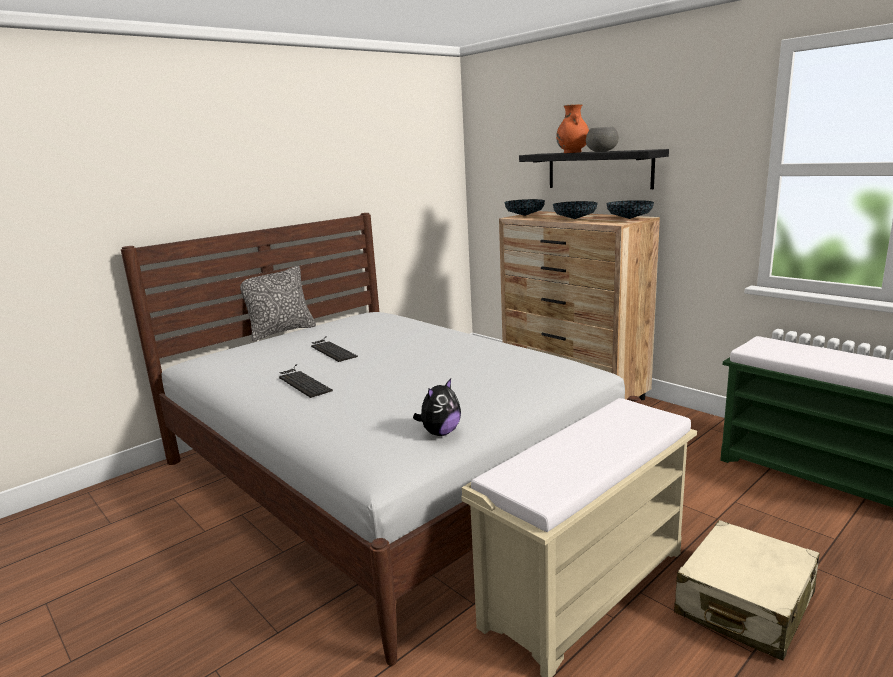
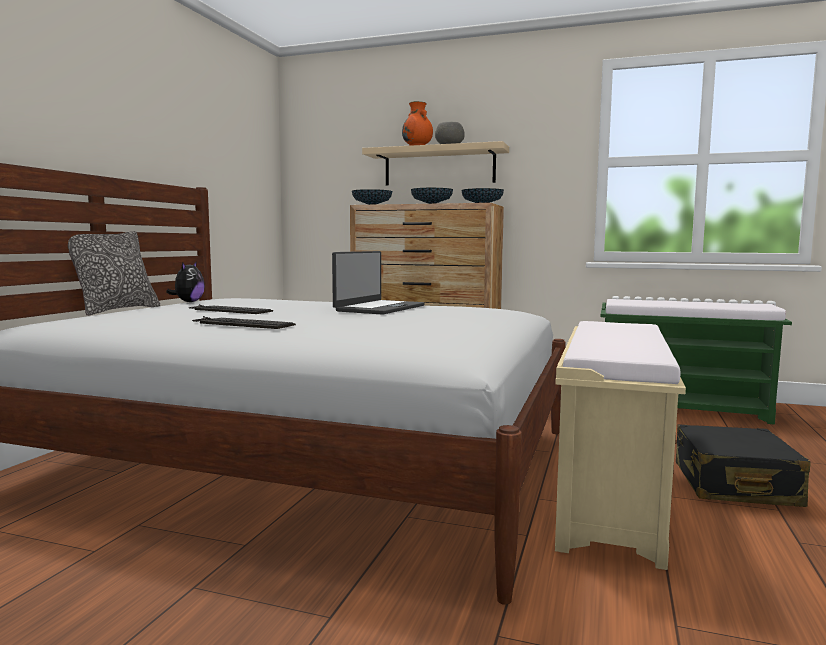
camera: 30 degrees left, 10 degrees down
plush toy [413,378,461,436] -> plush toy moved to [166,261,205,302]
black shelf [519,149,669,189] -> beige shelf [362,141,509,186]
beige suitcase [674,520,820,661] -> black suitcase [676,424,811,507]
none -> laptop [332,251,425,315]

